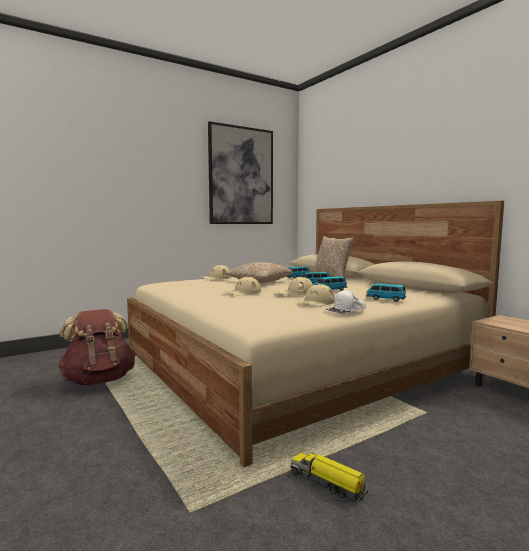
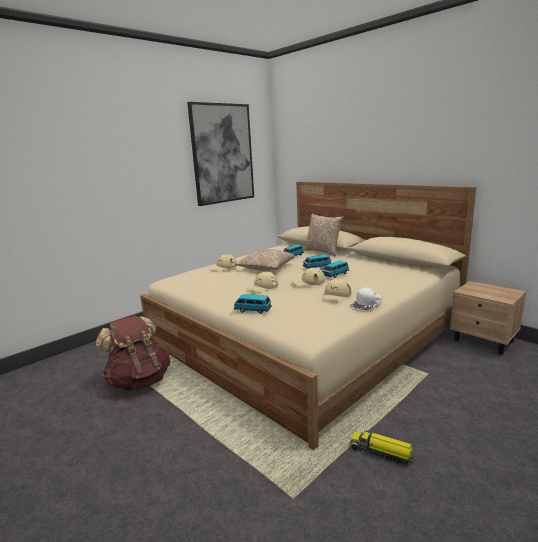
camera: 10 degrees left, 10 degrees up
toy car [367,283,406,302] -> toy car moved to [234,294,272,314]

